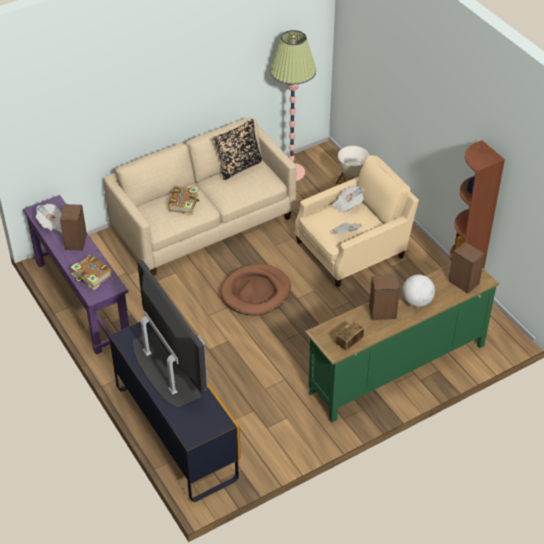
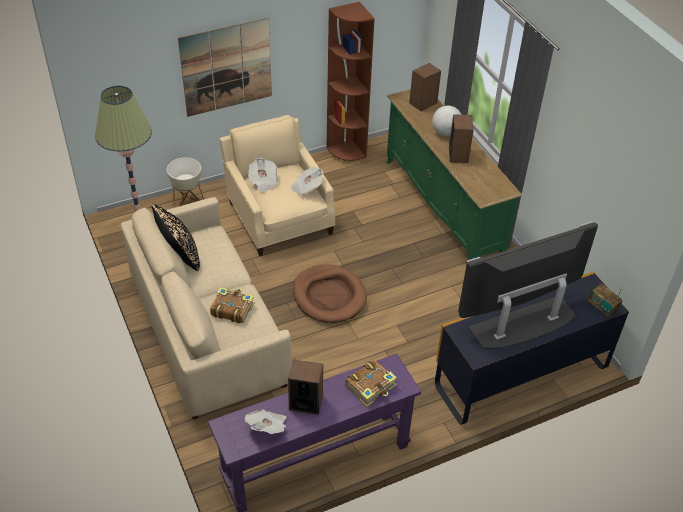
camera: 85 degrees left, 0 degrees up
radio [336,321,364,351] -> radio moved to [588,284,623,318]
none -> picture [178,18,272,117]

